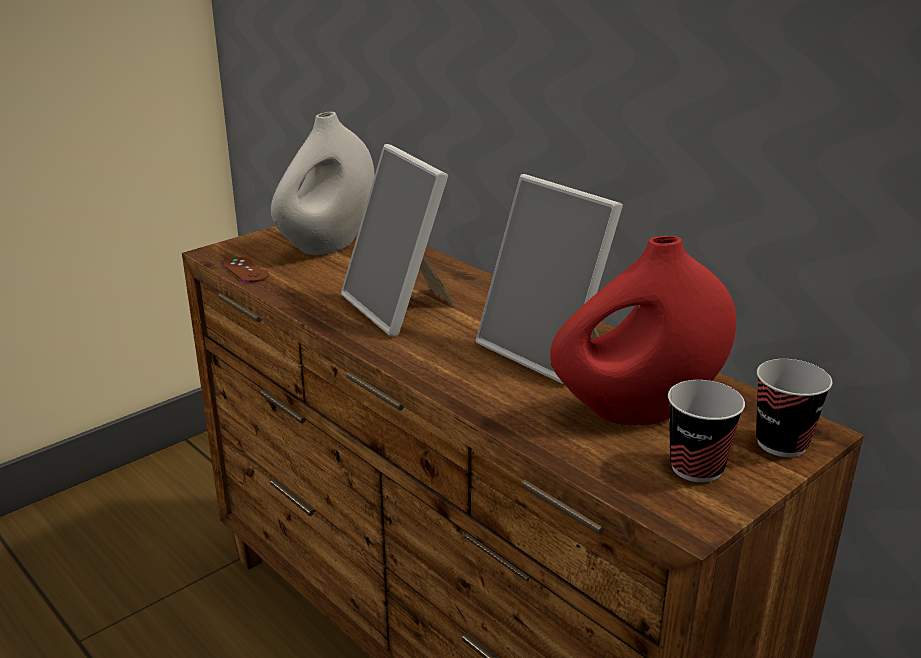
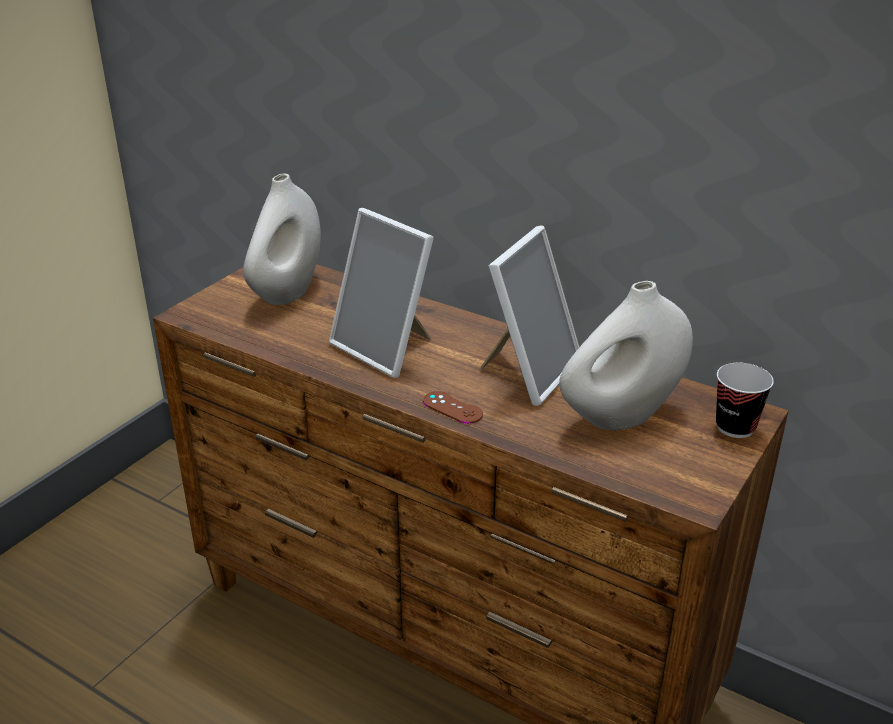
camera: 15 degrees left, 5 degrees up
brown game controller [223,257,269,282] -> brown game controller moved to [423,391,483,424]
picture frame [475,174,623,384] -> picture frame turned 90 degrees counterclockwise [479,226,579,406]
red vase [550,236,736,426] -> white vase [559,281,693,431]
cup [668,380,745,483] -> none

